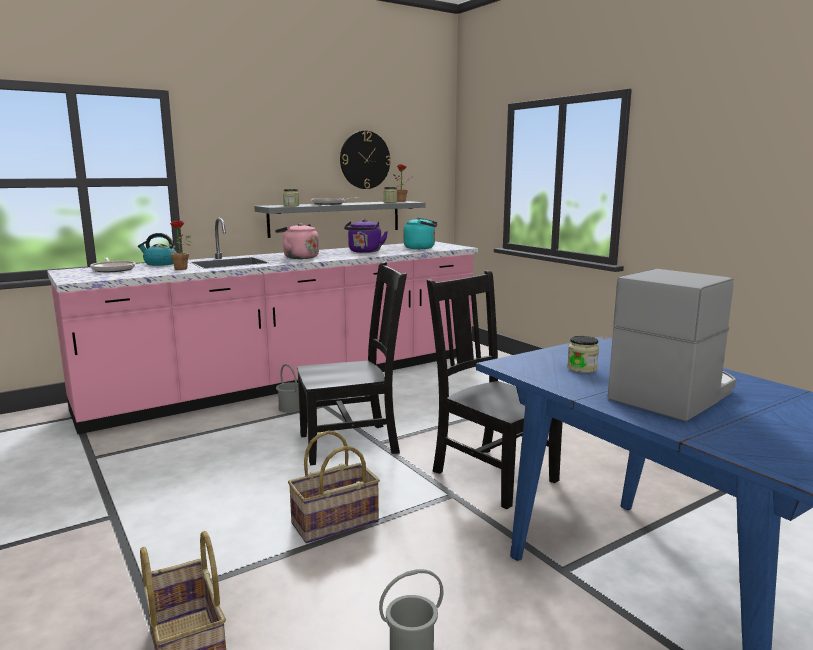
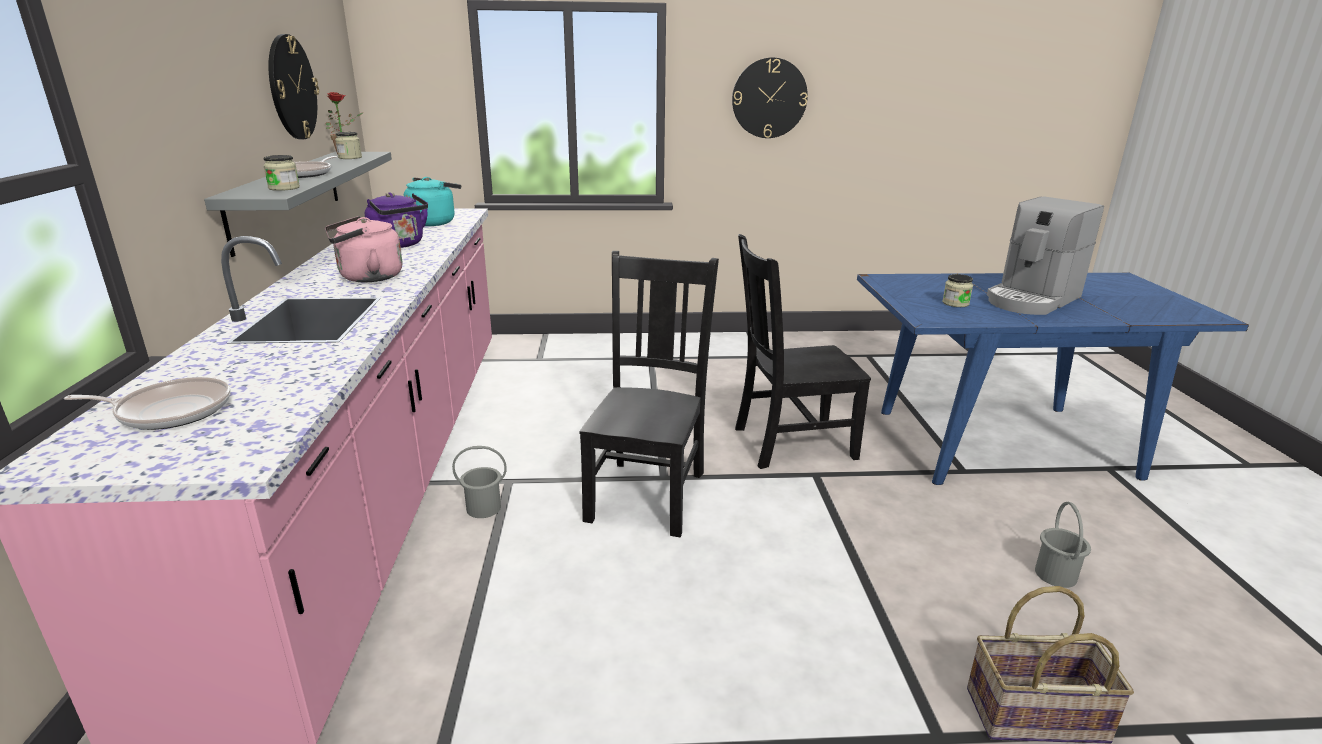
camera: 60 degrees left, 10 degrees up
kettle [138,233,177,266] -> none
potted plant [160,220,192,270] -> none
basket [288,431,380,543] -> none
coffee machine [608,269,736,422] -> coffee machine turned 120 degrees counterclockwise [987,196,1104,315]
none -> wall clock [732,58,808,138]

